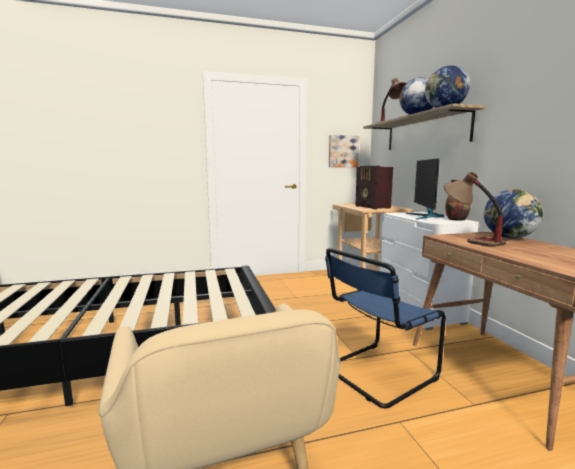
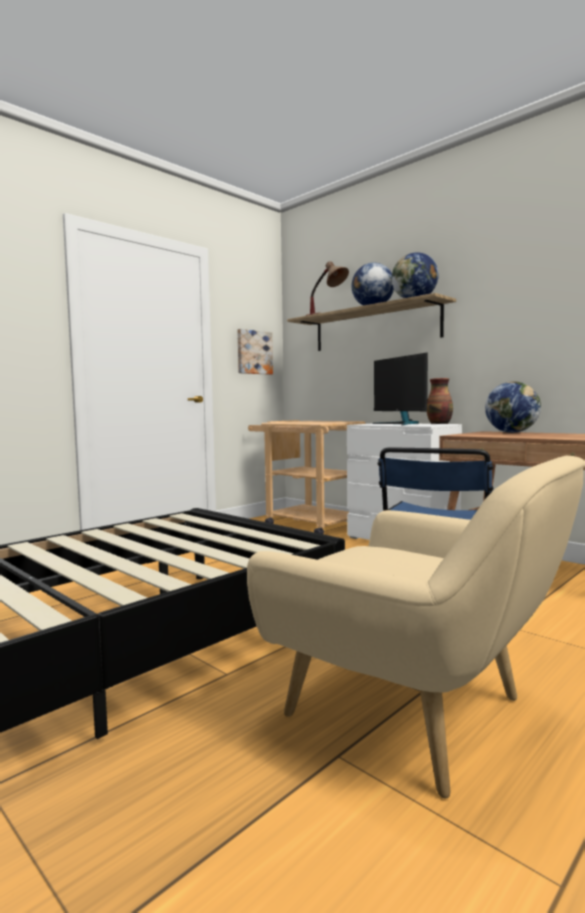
camera: 30 degrees left, 5 degrees down
radio [355,166,393,209] -> none
table lamp [444,172,506,247] -> none

